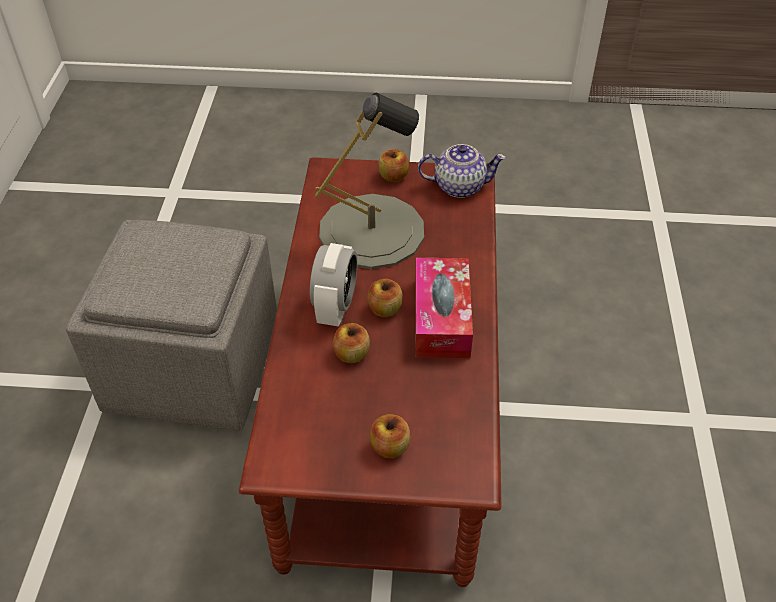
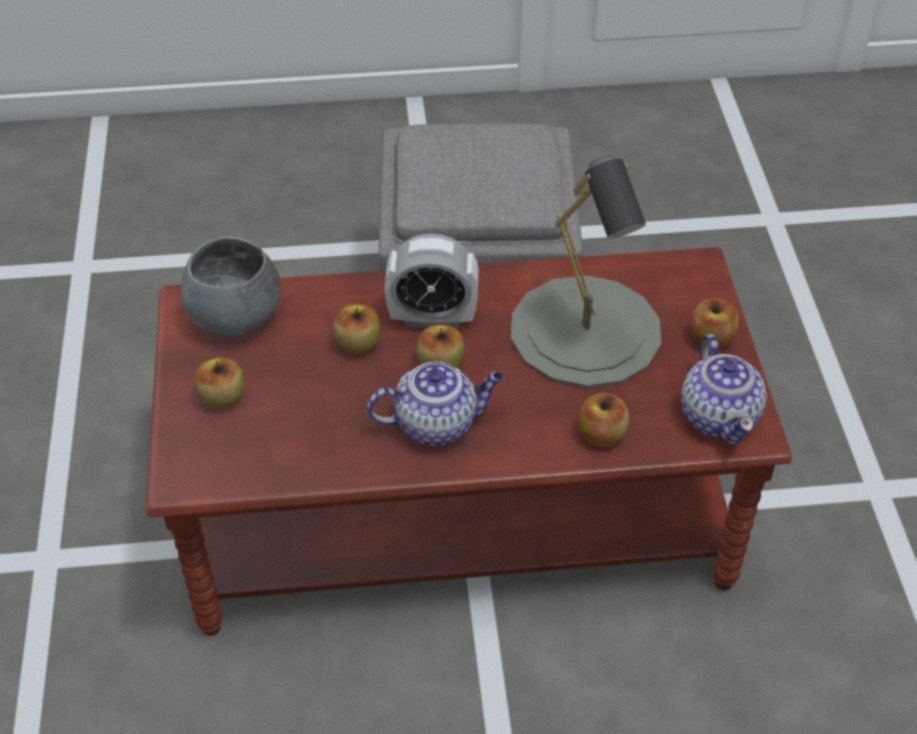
camera: 80 degrees right, 0 degrees up
tissue box [415,258,473,358] -> teapot [367,362,503,446]
none -> grey bowl [181,236,281,337]
none -> apple [579,393,629,447]

